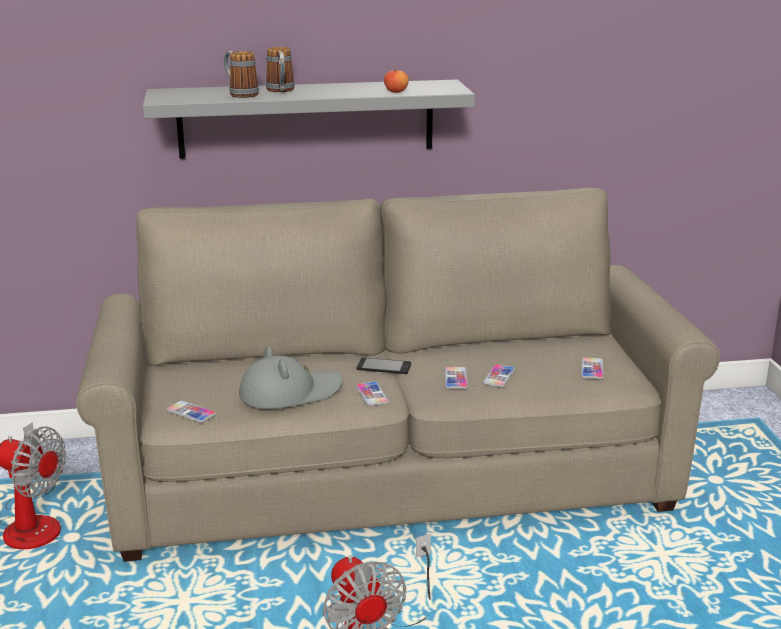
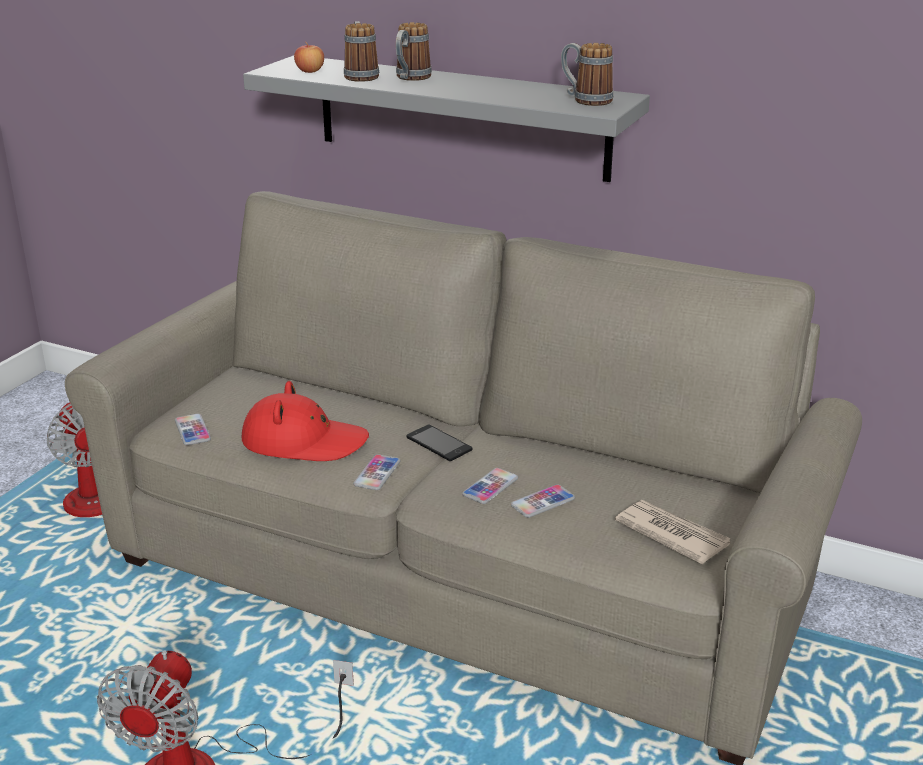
camera: 35 degrees right, 5 degrees up
grey hat [239,346,343,409] -> red hat [242,381,369,461]
apple [384,68,409,93] -> apple moved to [294,42,324,73]
phone [581,357,604,380] -> newspaper [615,500,731,564]
none -> mug [561,43,613,106]

